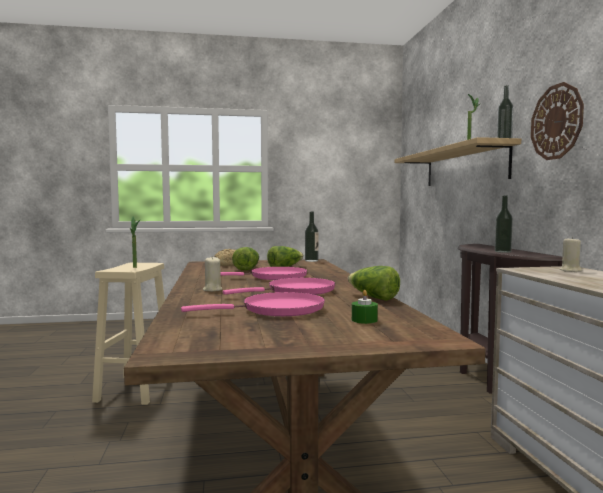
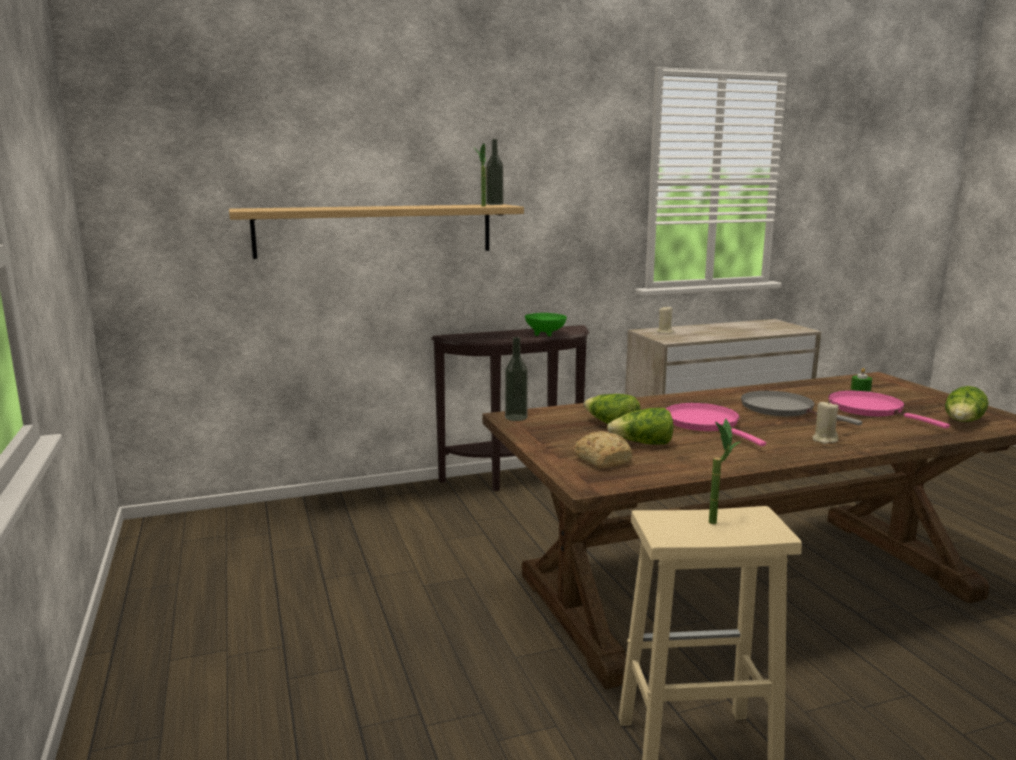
camera: 100 degrees left, 10 degrees up
pink frying pan [223,278,335,295] -> grey frying pan [741,391,862,425]
lettuce [348,266,400,301] -> lettuce moved to [945,386,989,422]
bottle [495,196,513,253] -> green bowl [525,313,567,336]
wall clock [531,82,584,160] -> none

